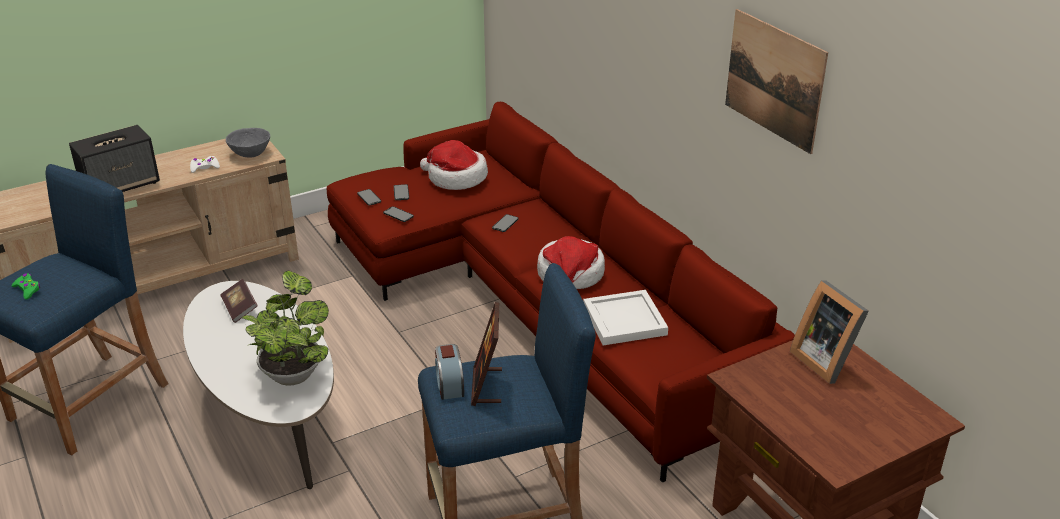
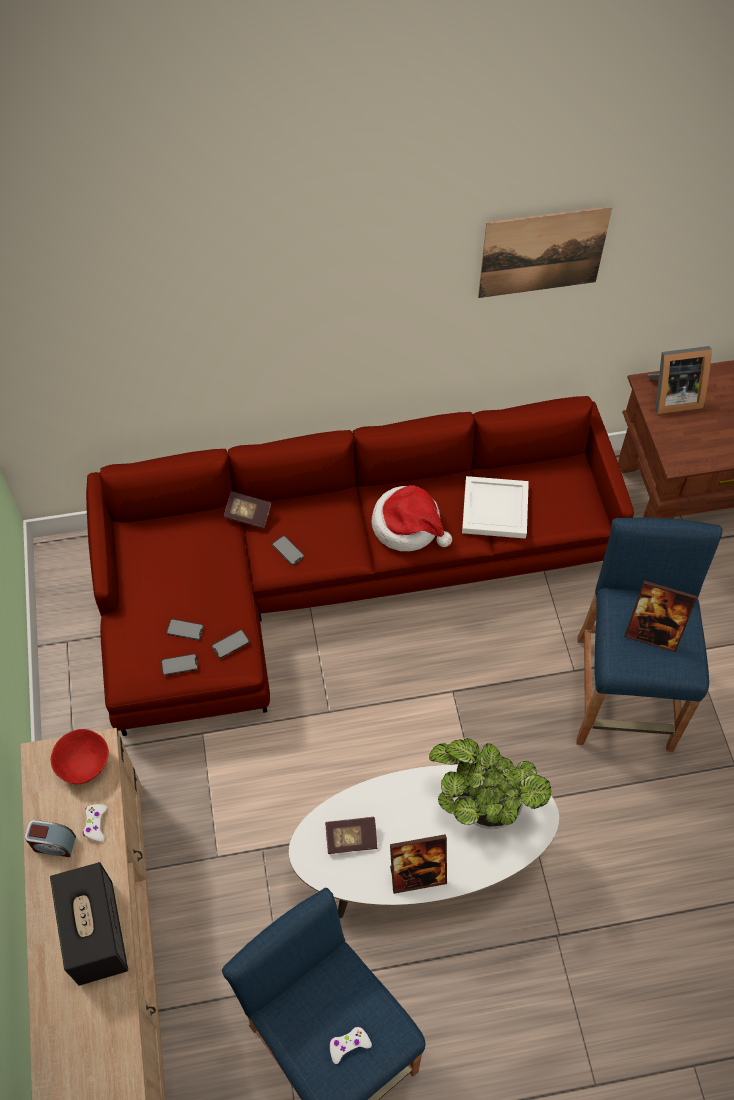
camera: 70 degrees left, 25 degrees up
green game controller [11,273,40,300] -> white game controller [330,1026,372,1064]
grey bowl [226,128,270,158] -> red bowl [51,729,109,784]
hat [420,140,488,190] -> none
alarm clock [435,344,464,400] -> alarm clock moved to [25,820,76,857]
none -> book [223,491,271,529]
none -> picture frame [390,834,447,894]

